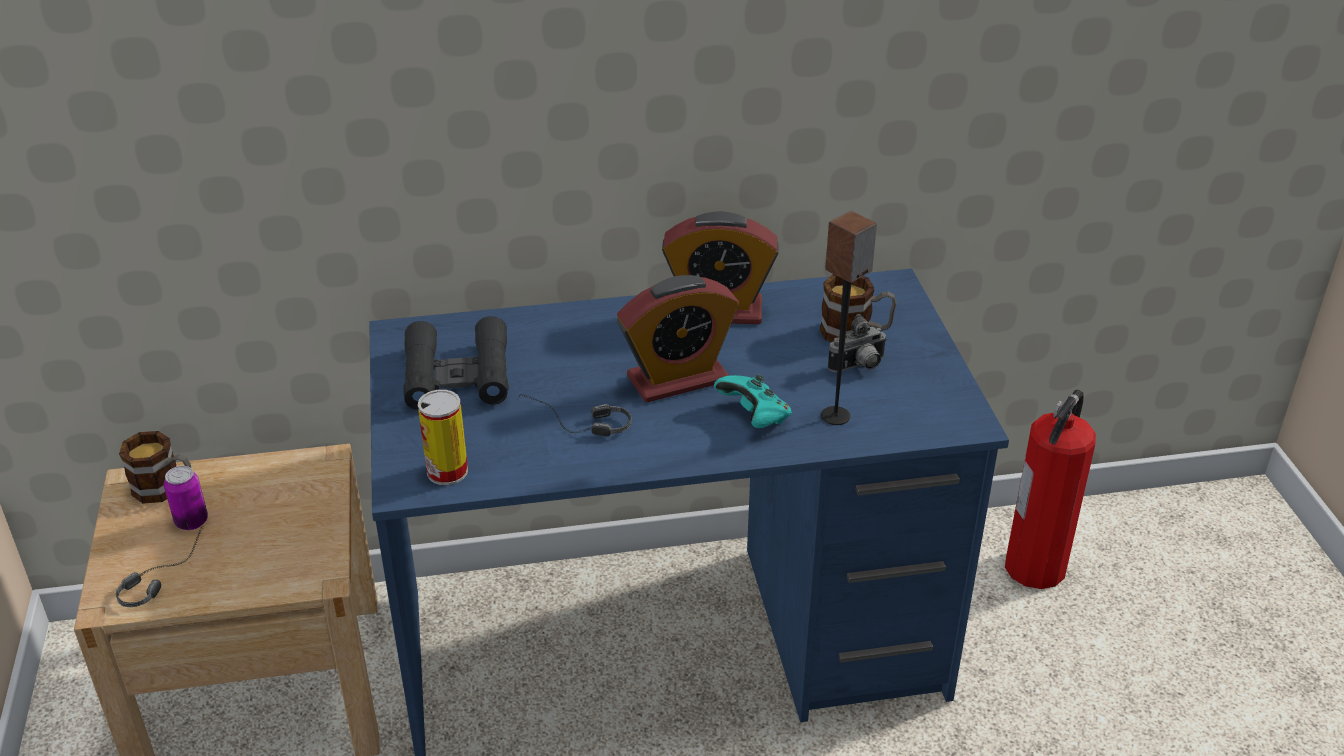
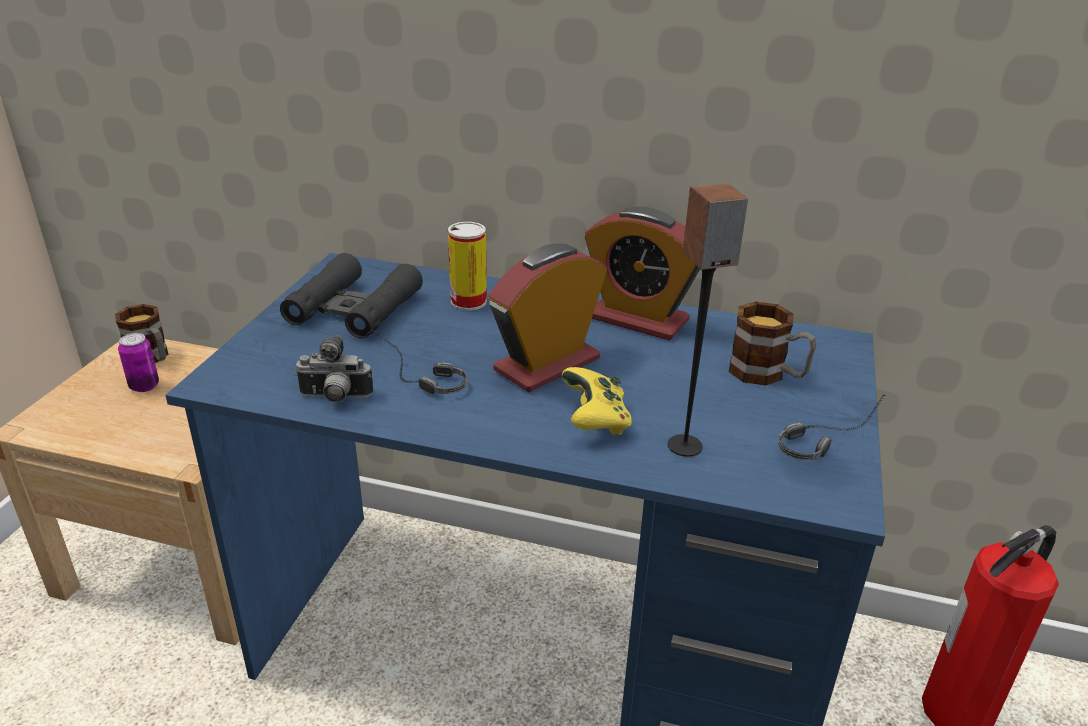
camera: 25 degrees right, 5 degrees down
headphones [116,526,204,607] -> headphones moved to [778,395,886,460]
can [418,390,468,485] -> can moved to [448,222,487,311]
alarm clock [617,275,739,403] -> alarm clock turned 135 degrees clockwise [488,243,607,392]
turquoise game controller [714,374,792,428] -> yellow game controller [562,367,632,435]
camera [828,314,887,372] -> camera moved to [295,336,373,403]

